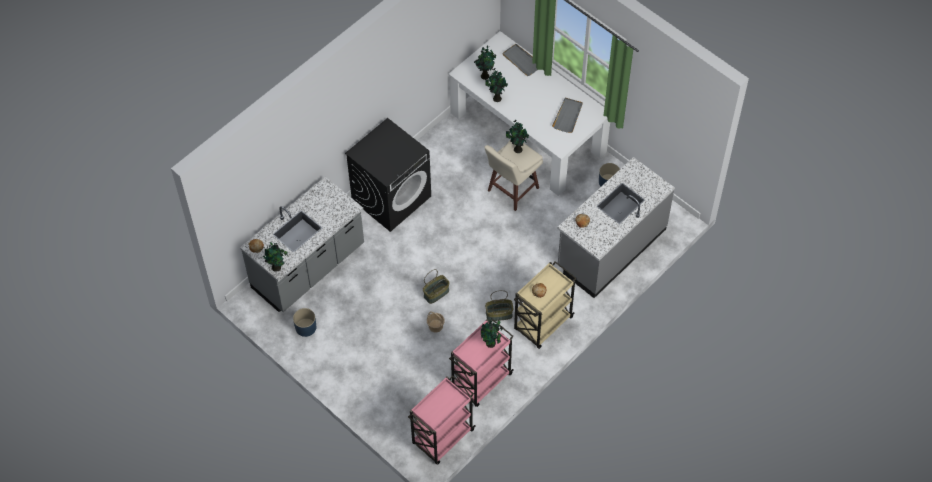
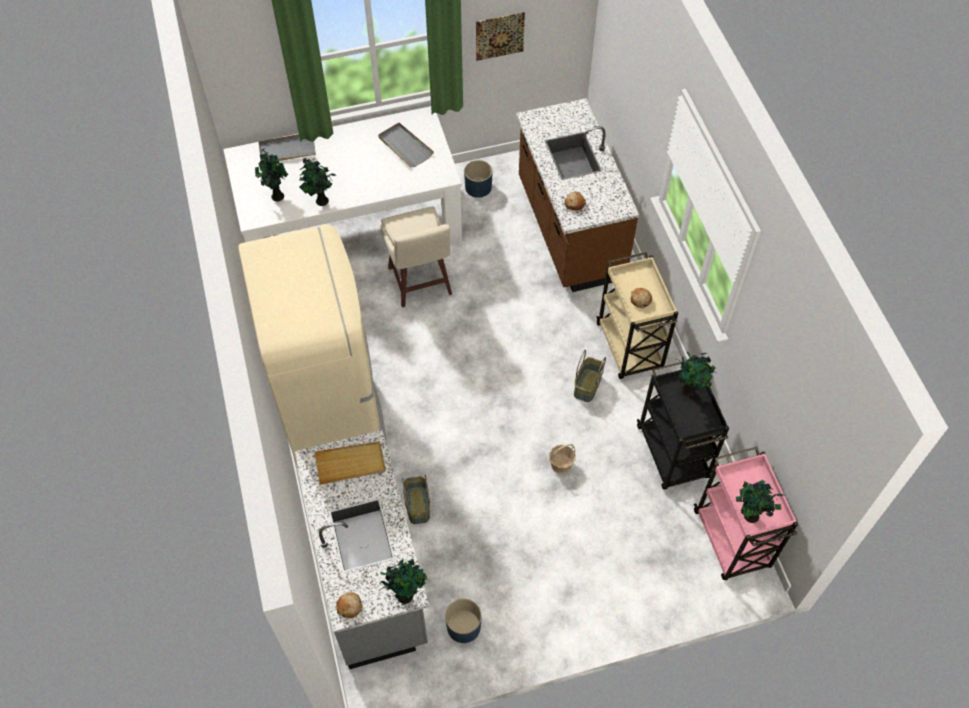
camera: 60 degrees left, 0 degrees up
black washing machine [345,118,431,232] -> beige fridge [238,224,387,471]
basket [423,269,450,304] -> basket moved to [402,475,430,524]
pink cart [449,319,514,407] -> black cart [637,361,729,489]
potted plant [506,120,529,153] -> potted plant moved to [736,480,783,523]
grey counter [557,157,675,298] -> brown counter [516,98,639,292]
none -> beige tray [314,441,386,485]
none -> picture [476,12,525,61]

